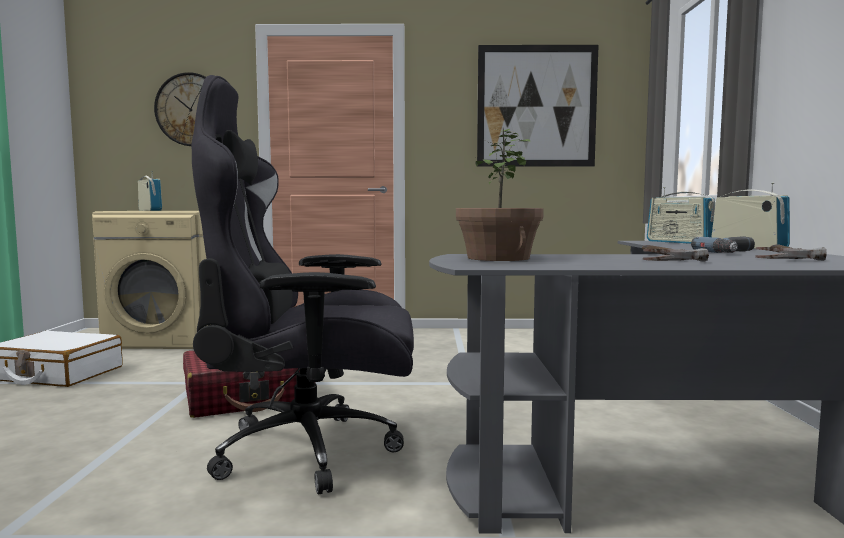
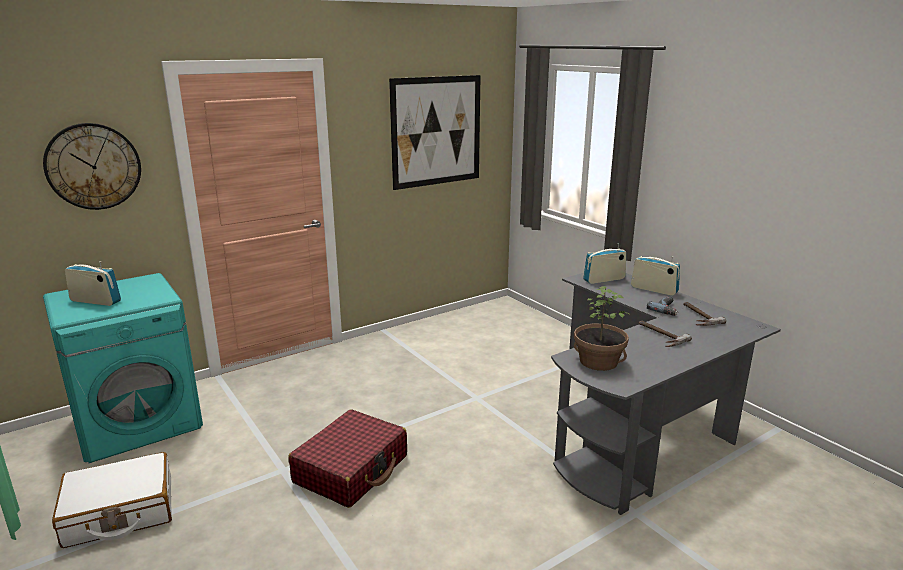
camera: 35 degrees left, 15 degrees up
beige washing machine [92,211,208,349] -> turquoise washing machine [43,273,203,463]
black office chair [192,75,414,495] -> none
radio [647,187,715,244] -> radio turned 135 degrees clockwise [583,244,626,284]

